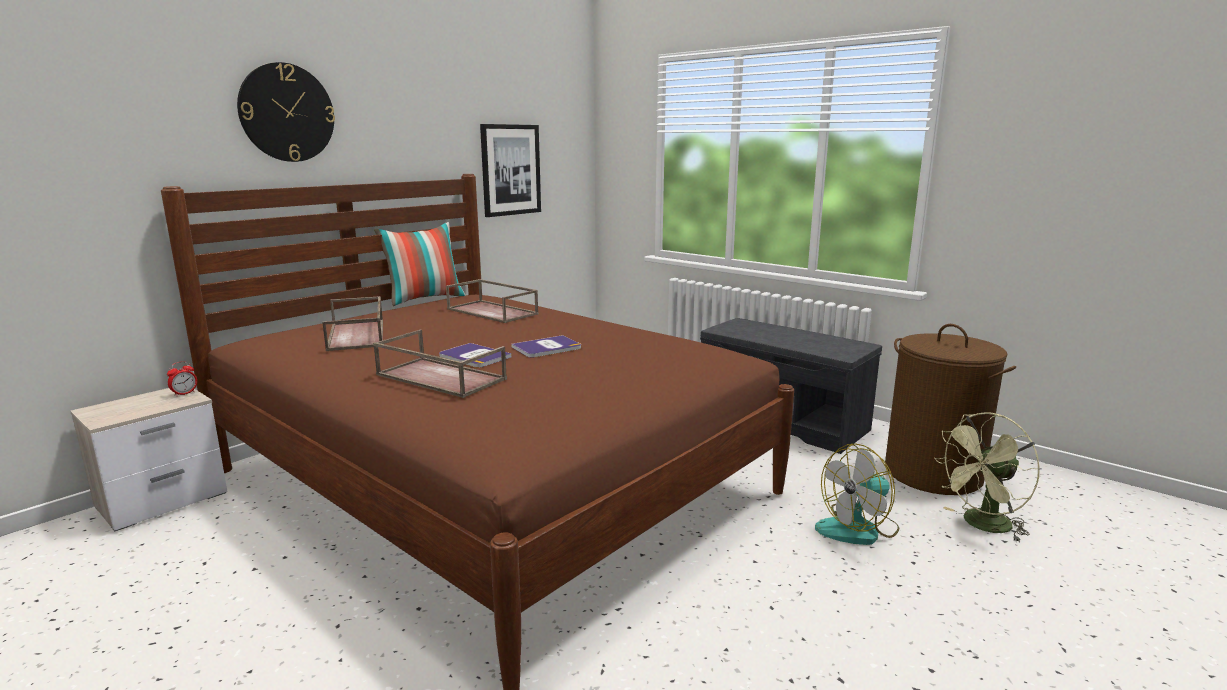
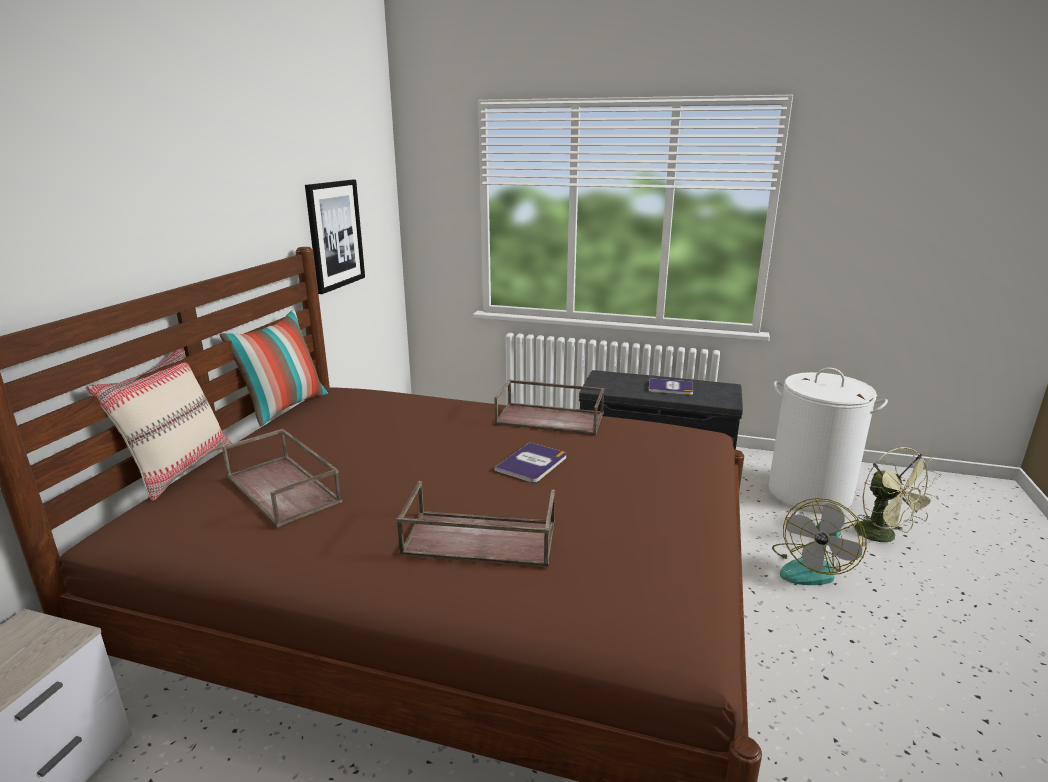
camera: 25 degrees left, 5 degrees up
alarm clock [167,361,197,397] -> none
wall clock [237,62,335,162] -> none
book [439,343,512,368] -> book moved to [649,378,693,395]
brown tray [446,279,539,323] -> brown tray moved to [494,380,605,435]
brown laundry basket [885,324,1016,495] -> white laundry basket [768,368,888,513]
green fan [935,413,1040,543] -> green fan turned 60 degrees counterclockwise [855,447,941,547]
none -> beige pillow [85,348,232,501]

